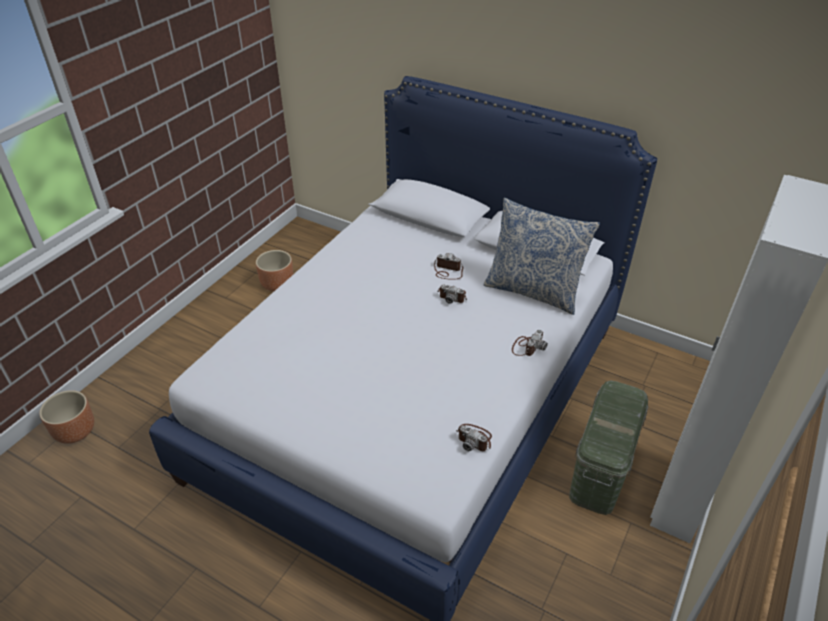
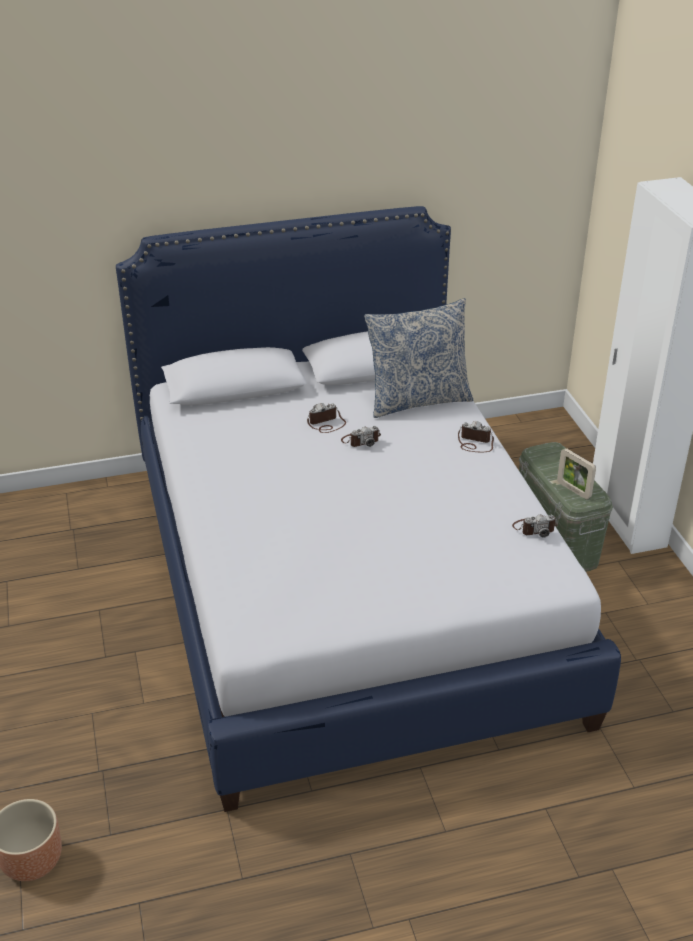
camera: 45 degrees left, 5 degrees down
brown planter [256,250,293,291] -> none
camera [512,330,548,356] -> camera turned 60 degrees counterclockwise [458,421,494,452]
none -> picture frame [557,448,596,500]

